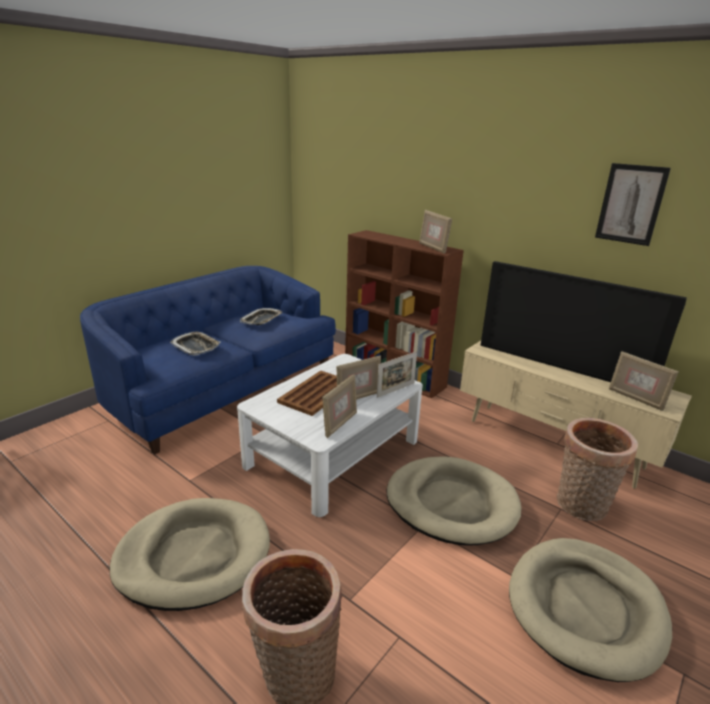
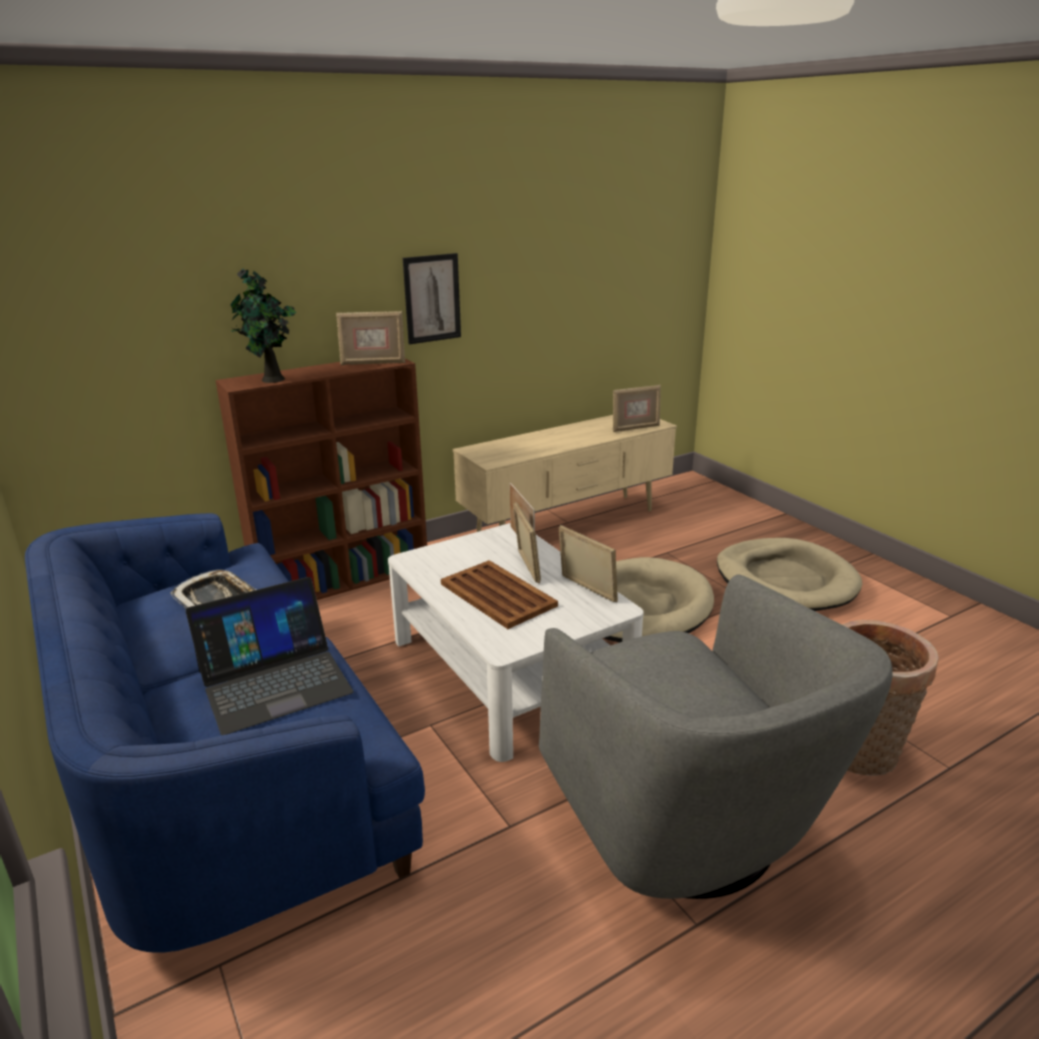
camera: 70 degrees left, 0 degrees up
beige dog bed [110,498,270,611] -> grey armchair [539,574,893,899]
tray [170,332,221,355] -> laptop [185,577,354,735]
television [480,261,687,382] -> none
basket [557,418,638,521] -> none
picture [595,163,671,246] -> picture moved to [403,253,461,344]
none -> potted plant [230,268,296,383]

